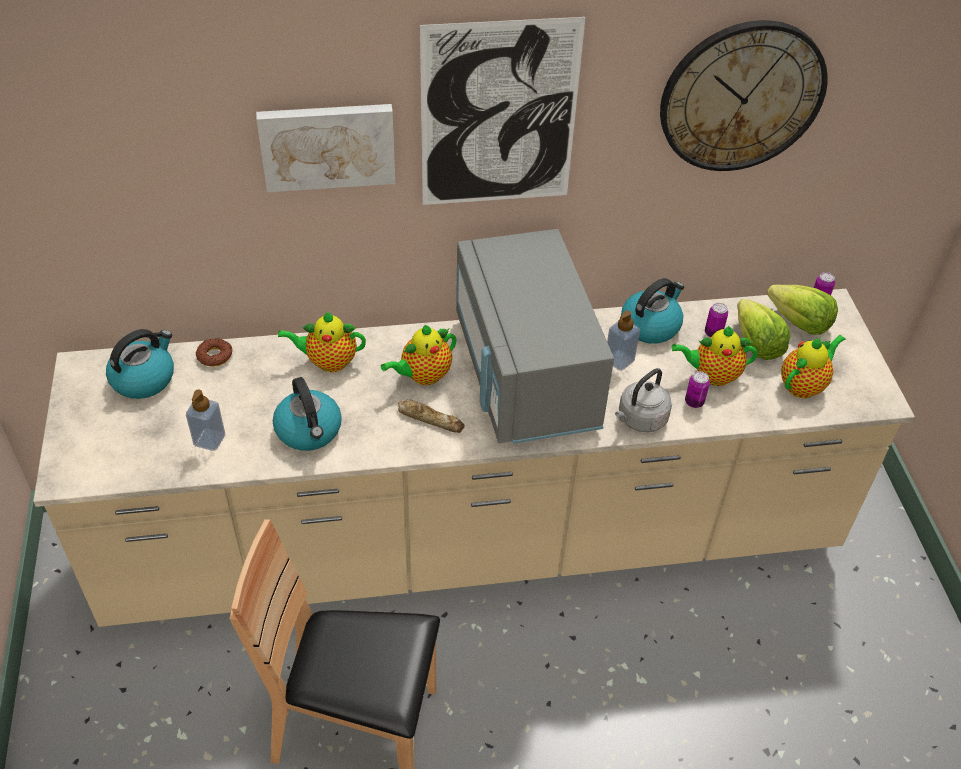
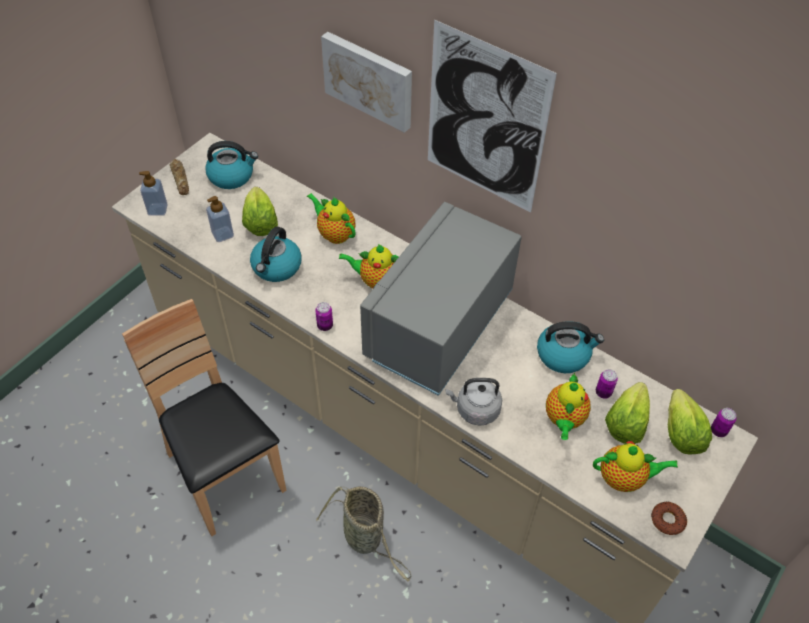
camera: 45 degrees right, 5 degrees up
donut [196,338,232,367] -> donut moved to [651,501,687,535]
bread [398,399,465,433] -> bread moved to [170,159,189,195]
soap dispenser [607,310,640,371] -> soap dispenser moved to [139,171,168,216]
wall clock [660,20,828,171] -> none
teapot [672,326,757,386] -> teapot turned 120 degrees counterclockwise [546,373,591,440]
can [685,371,710,408] -> can moved to [315,302,333,331]
none -> lettuce [242,187,278,236]
none -> basket [316,486,412,581]

